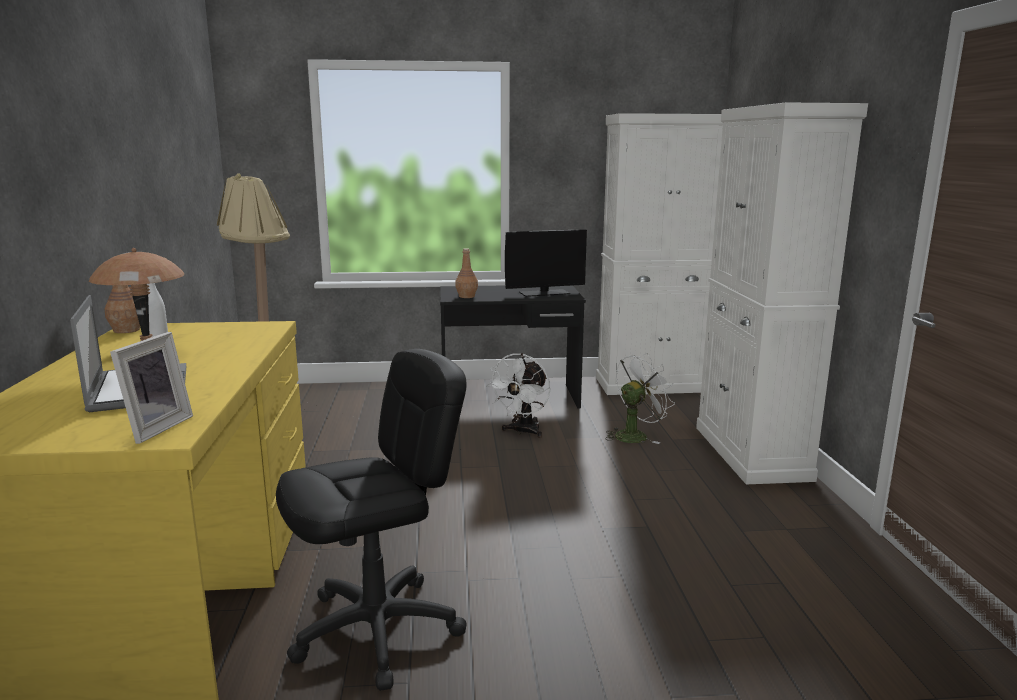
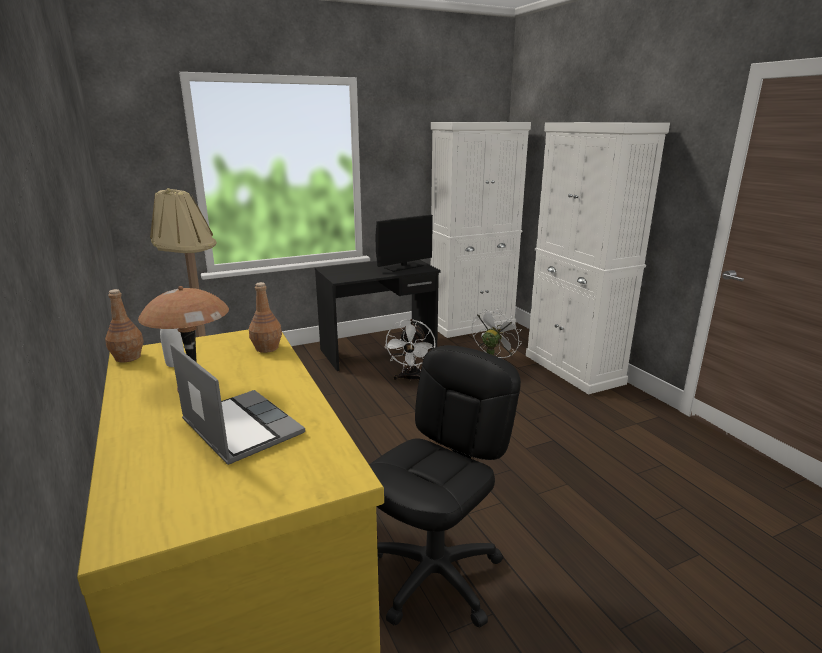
camera: 20 degrees left, 5 degrees up
picture frame [110,332,193,444] -> none
brown bottle [455,248,478,298] -> brown bottle moved to [249,282,282,353]

